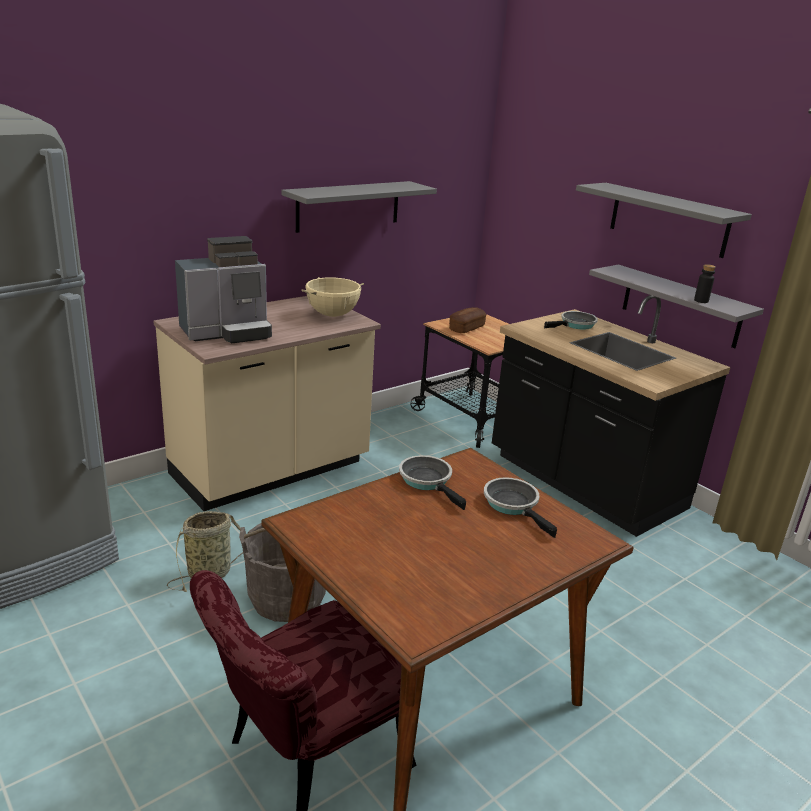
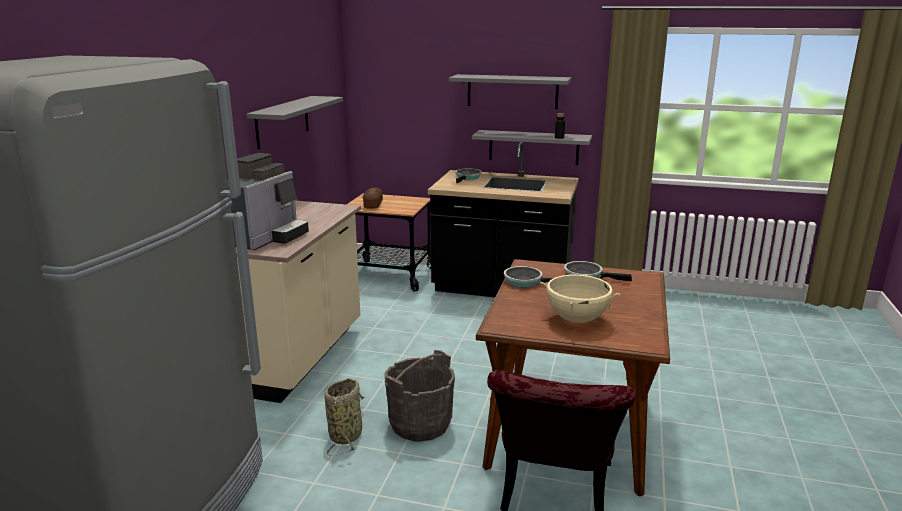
camera: 35 degrees left, 5 degrees down
beige cooking pot [302,277,364,317] -> beige cooking pot moved to [540,274,620,323]

